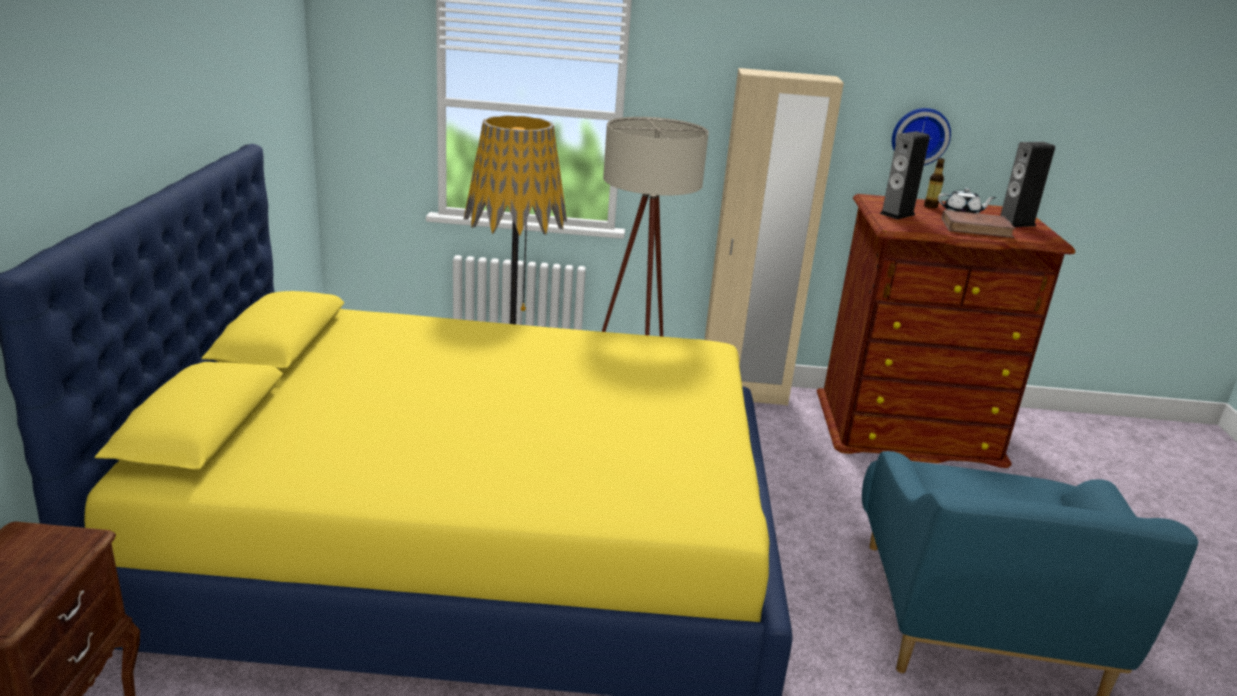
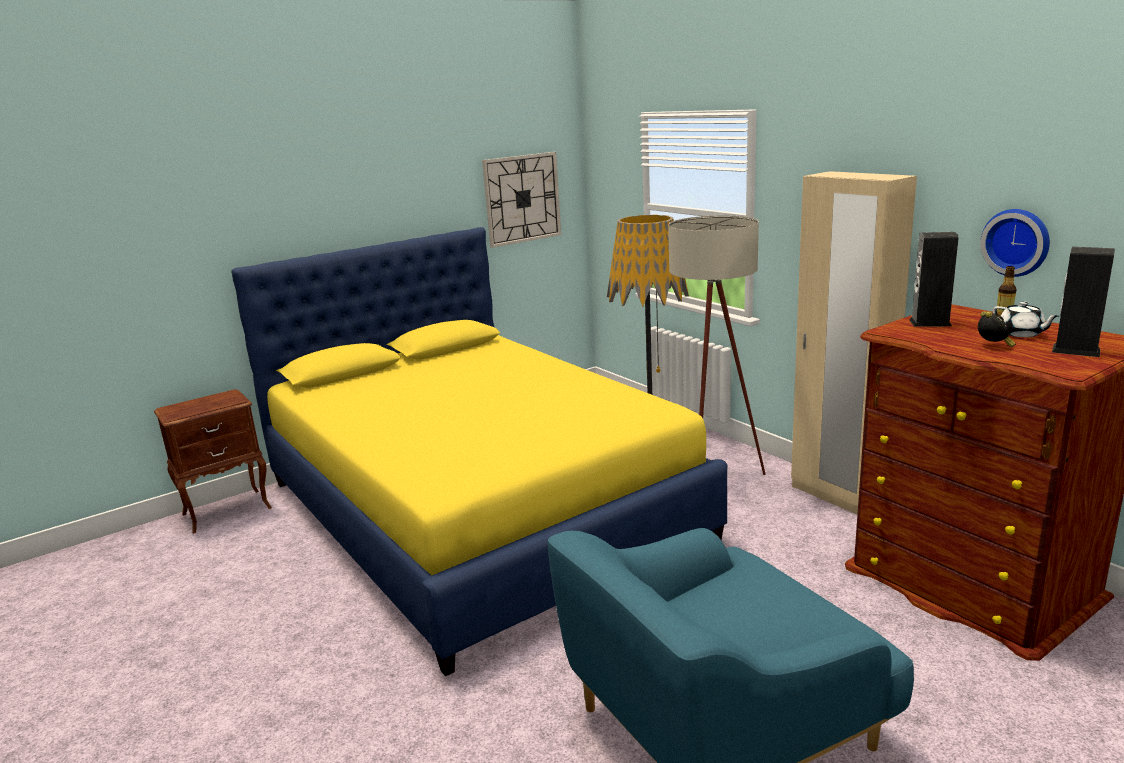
camera: 55 degrees right, 5 degrees down
brown book [942,210,1015,238] -> alarm clock [978,311,1016,347]
none -> wall clock [482,152,561,248]

